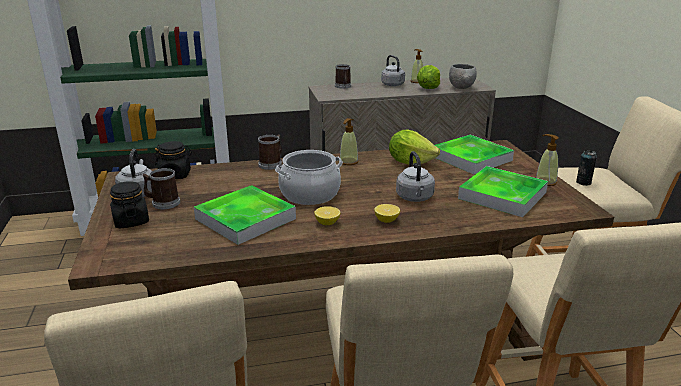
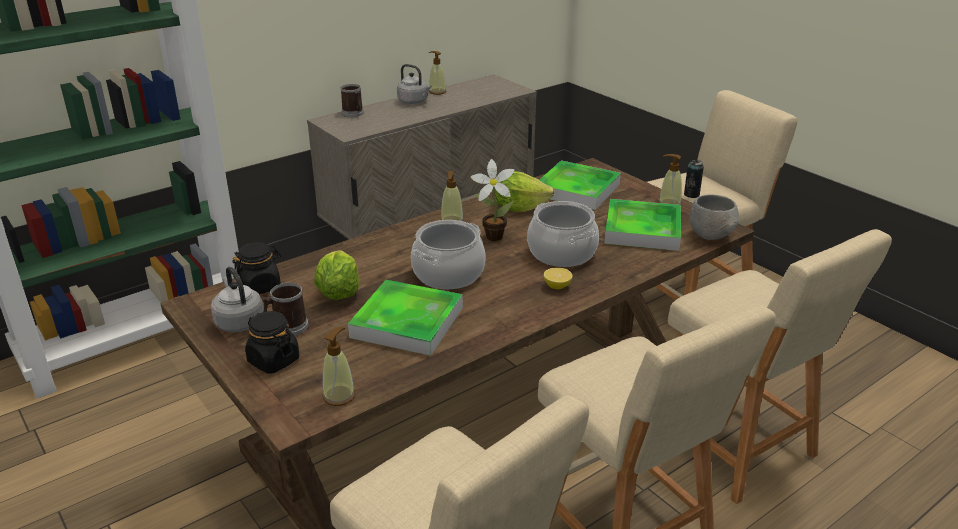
camera: 25 degrees left, 5 degrees up
mug [258,134,282,170] -> none
lemon [314,206,340,225] -> none
grey kettle [396,151,435,202] -> cooking pot [527,201,599,267]
lettuce [417,65,440,89] -> lettuce moved to [314,250,360,300]
grey bowl [449,64,477,89] -> grey bowl moved to [689,194,739,240]
none -> soap dispenser [322,327,355,406]
none -> potted plant [471,159,515,241]

